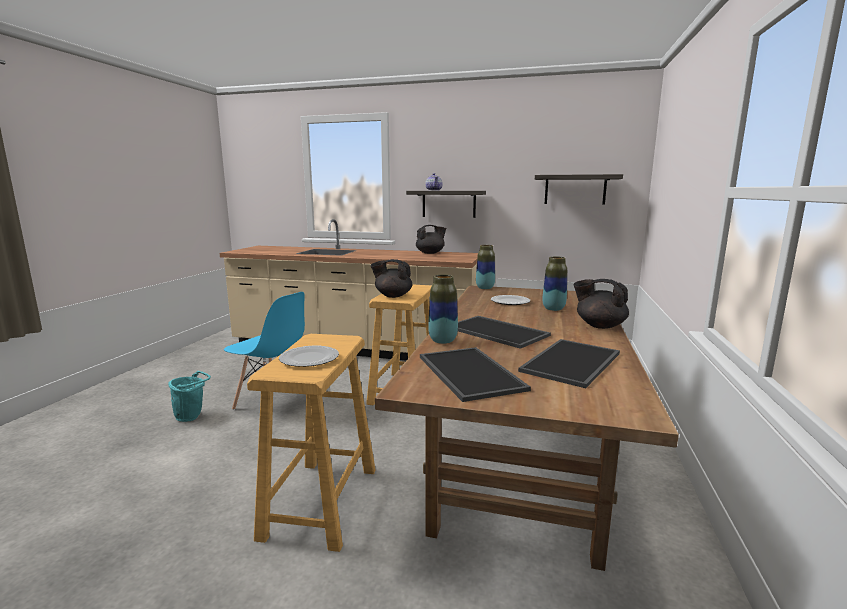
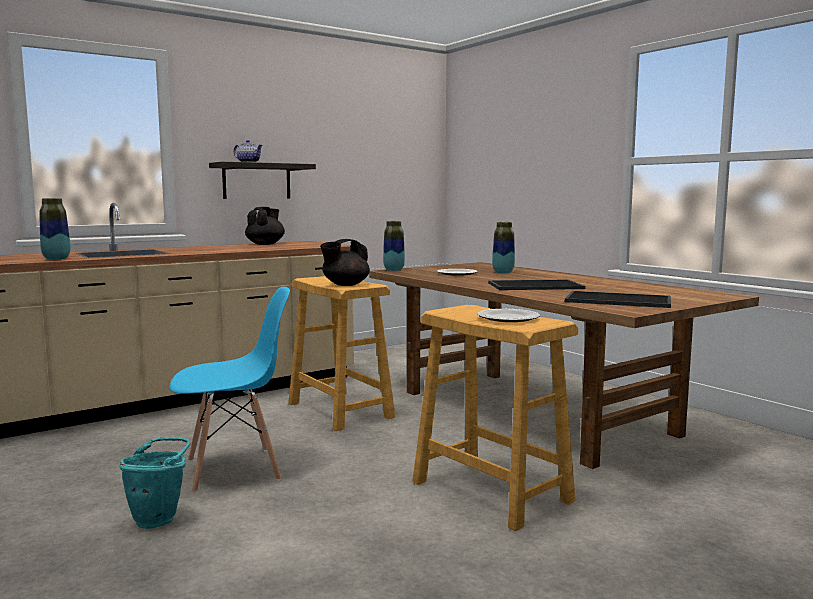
camera: 50 degrees left, 5 degrees down
vase [428,274,458,344] -> vase moved to [39,198,71,260]
tray [518,339,620,388] -> none
shelf [535,174,623,204] -> none
black teapot [573,279,629,329] -> none

